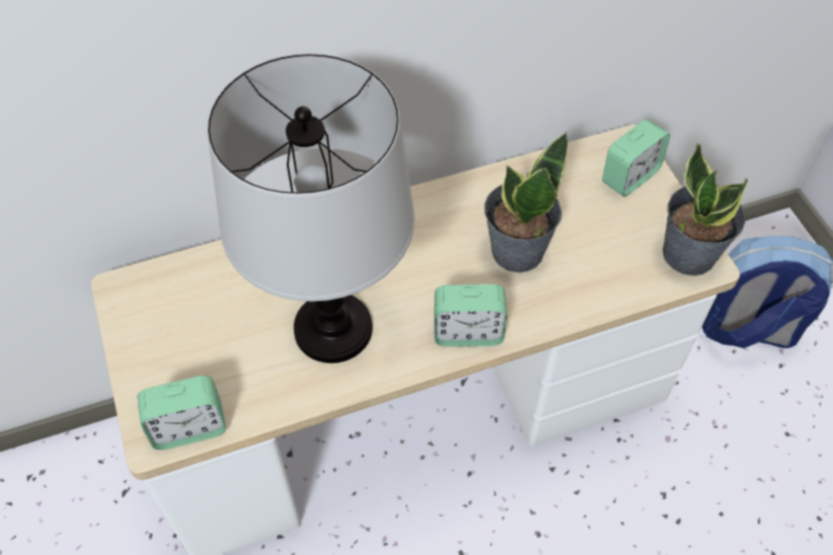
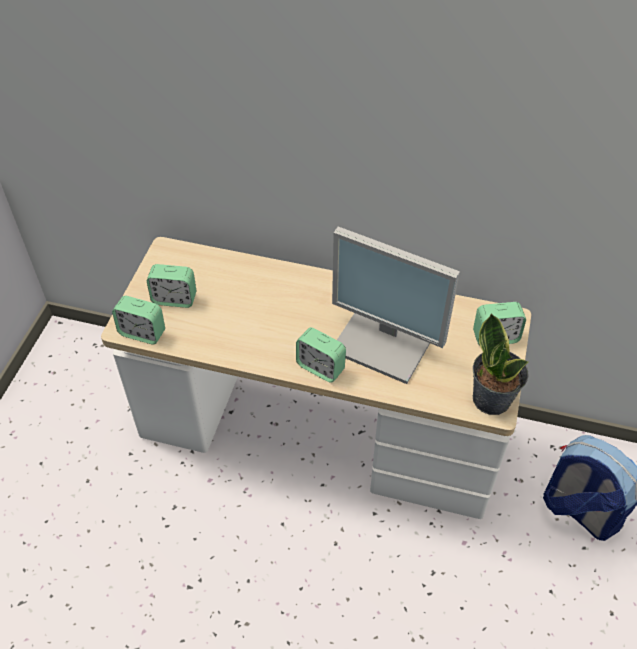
camera: 35 degrees right, 5 degrees down
table lamp [207,54,415,363] -> none
potted plant [484,132,568,273] -> monitor [332,227,460,384]
none -> alarm clock [147,264,196,308]

